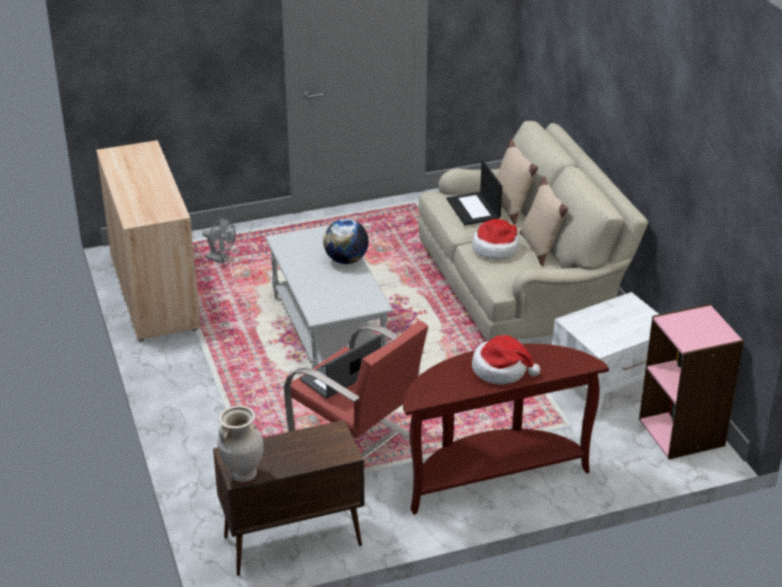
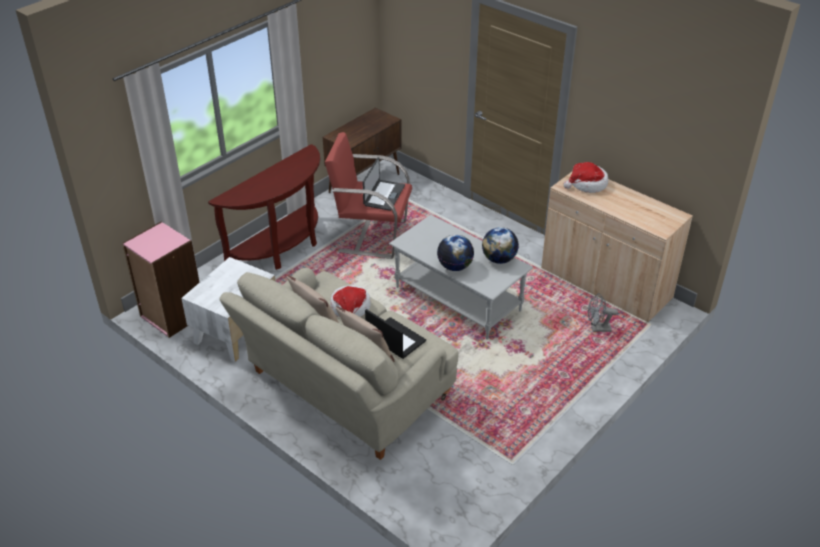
camera: 150 degrees right, 5 degrees up
beige vase [218,406,264,482] -> none
hat [472,335,540,384] -> hat moved to [564,162,608,193]
none -> globe [482,227,519,264]

